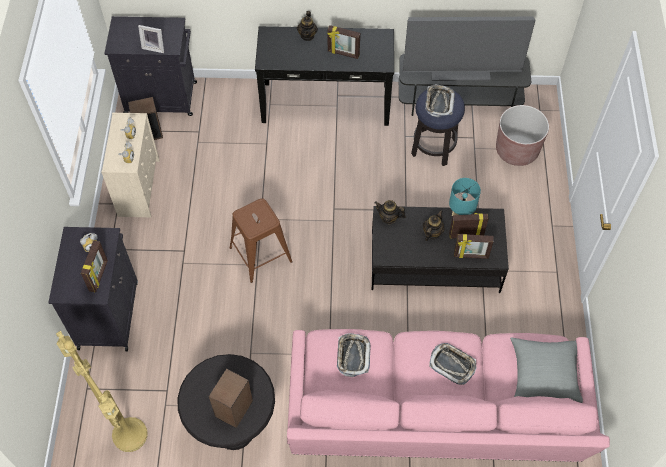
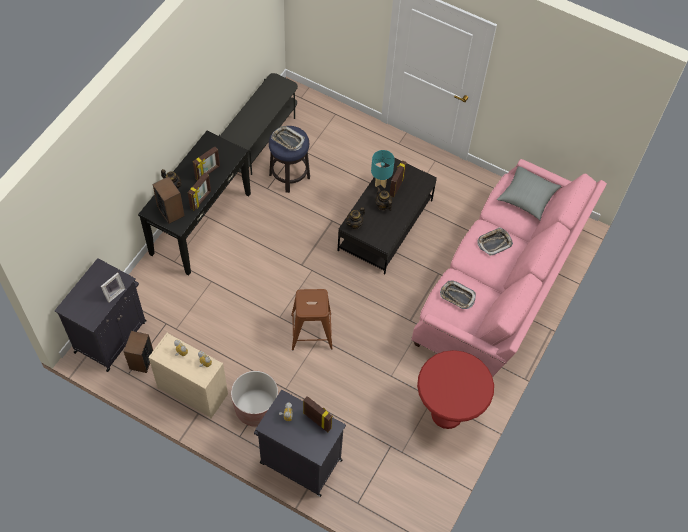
camera: 65 degrees left, 0 degrees up
yellow floor lamp [56,331,148,452] -> none
black side table [177,354,275,450] -> red side table [417,350,494,429]
speaker [209,369,253,428] -> speaker moved to [152,176,185,224]
television [403,17,535,81] -> none
picture frame [454,234,494,259] -> picture frame moved to [188,173,211,211]
brown planter [496,105,549,166] -> brown planter moved to [231,371,278,427]

